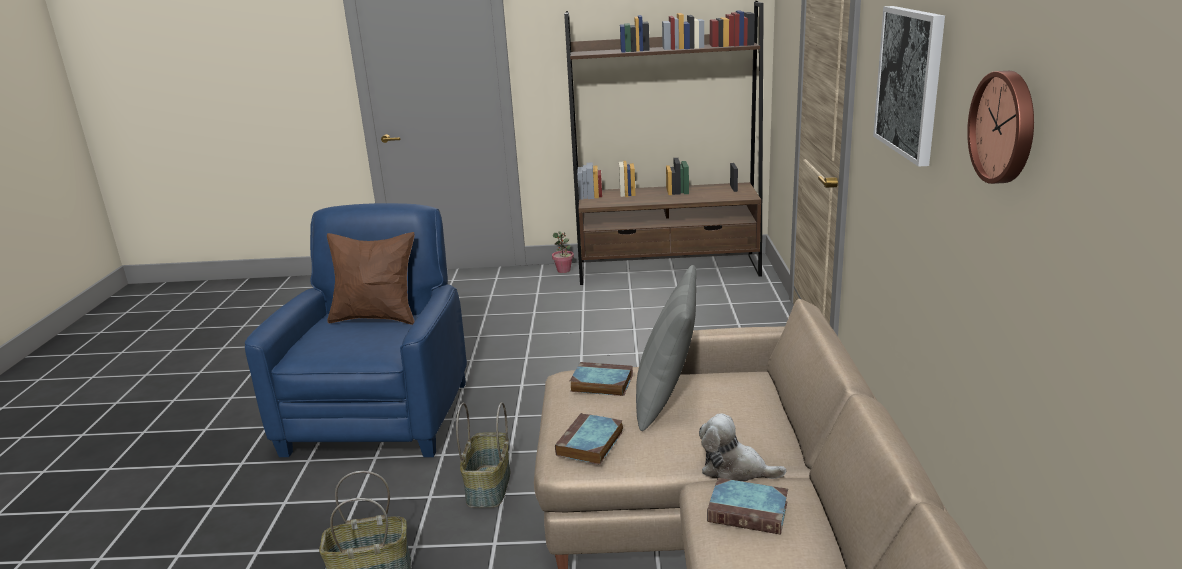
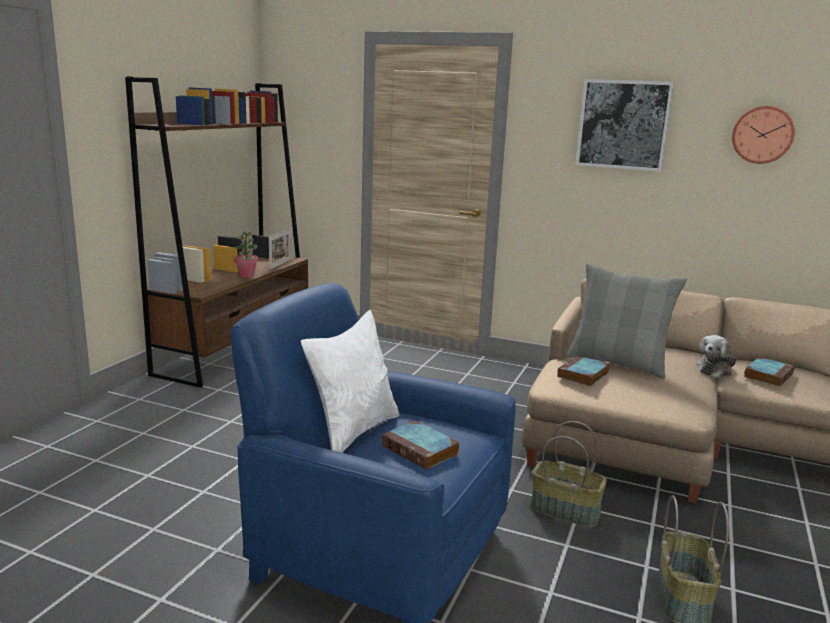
camera: 70 degrees left, 5 degrees down
brown pillow [327,232,415,325] -> white pillow [301,310,399,453]
potted plant [552,231,574,273] -> potted plant moved to [234,231,258,278]
book [555,413,623,465] -> book moved to [381,420,459,470]
none -> picture frame [269,229,291,269]

